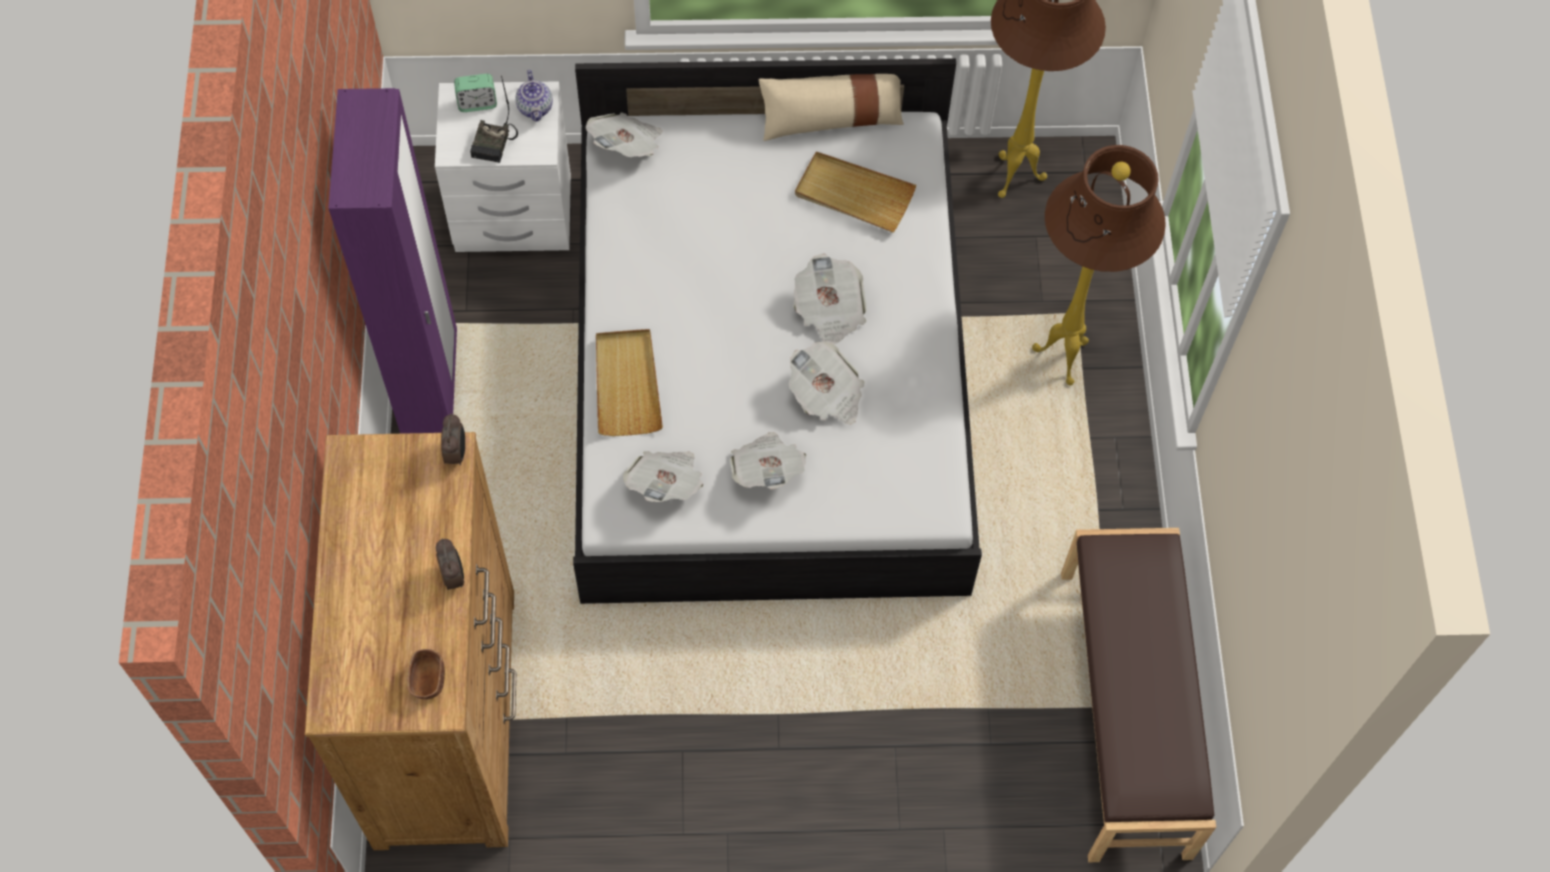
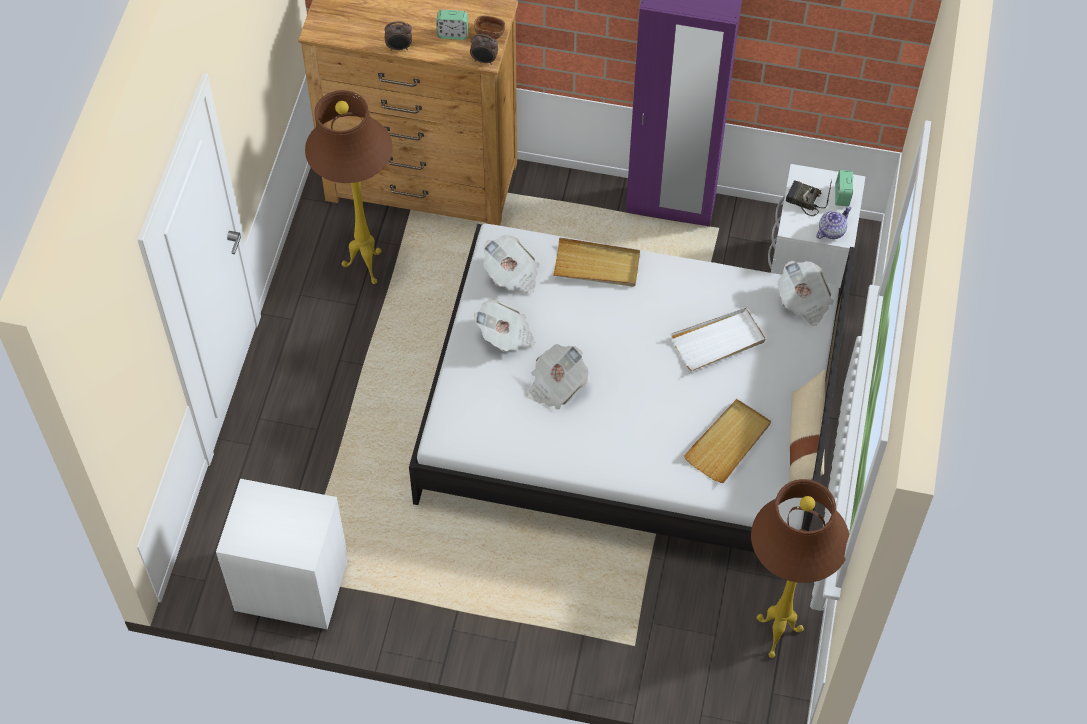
camera: 105 degrees right, 5 degrees down
brown bowl [407,649,445,700] -> brown bowl moved to [474,15,505,39]
teapot [515,70,553,122] -> teapot turned 135 degrees clockwise [816,206,851,239]
newspaper [793,254,867,345] -> none
brown floor lamp [1032,145,1166,385] -> brown floor lamp moved to [305,90,393,284]
brown bench [1061,528,1216,862] -> white nightstand [216,479,347,630]
none -> alarm clock [436,10,468,40]
none -> white tray [670,308,766,371]

